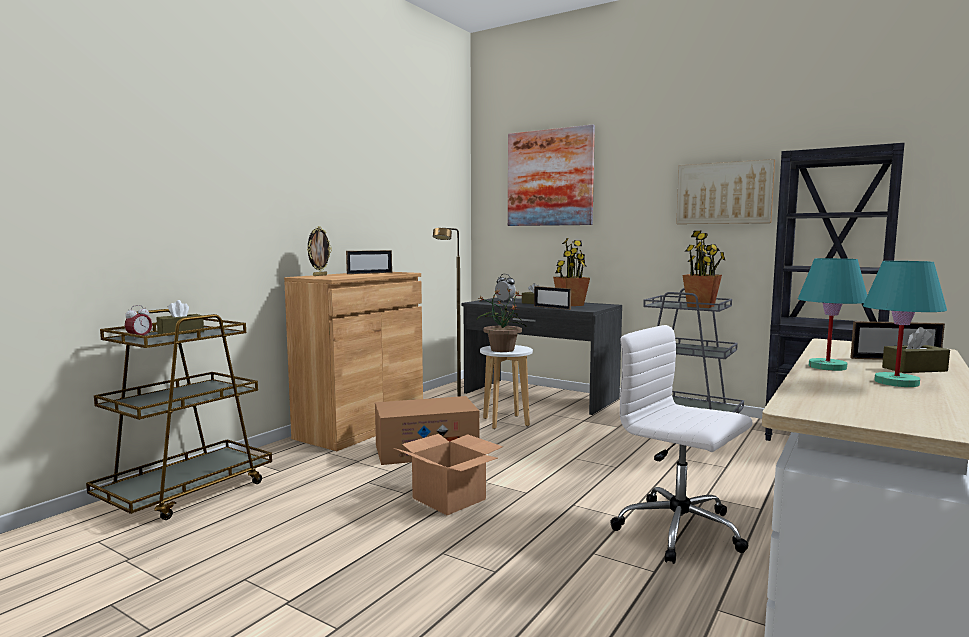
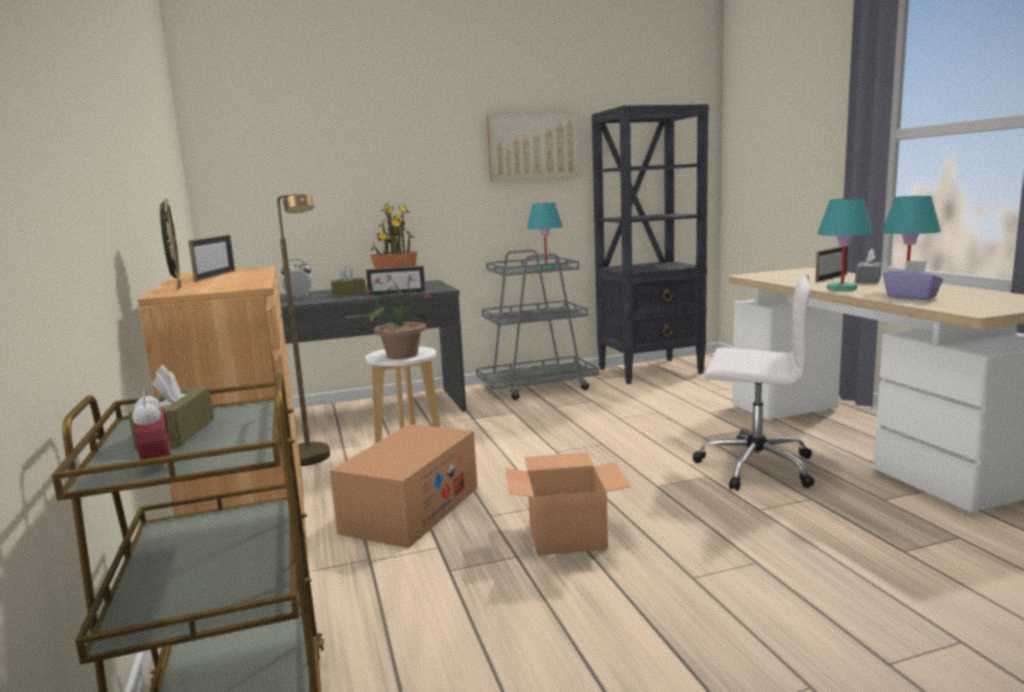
camera: 50 degrees left, 5 degrees up
picture [508,125,595,226] -> none
white office chair [610,325,753,564] -> white office chair turned 150 degrees counterclockwise [693,274,815,491]
potted plant [682,231,725,308] -> turquoise table lamp [527,203,563,269]
brown tissue box [882,327,950,373] -> grey tissue box [855,248,882,284]
none -> purple tissue box [883,260,943,300]

